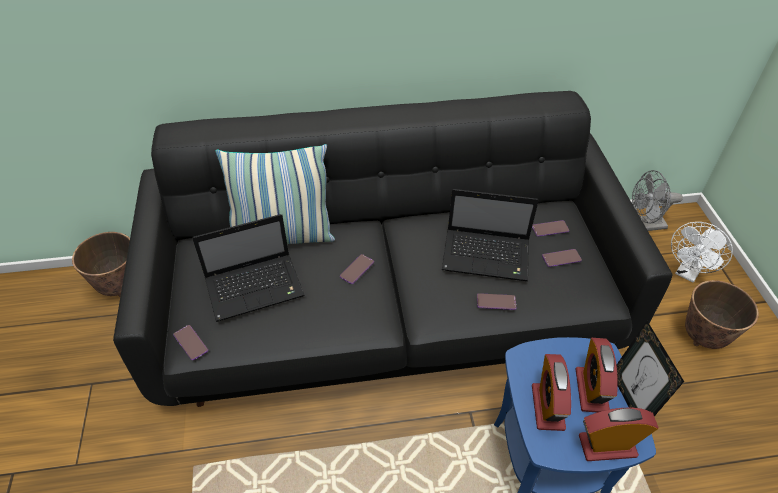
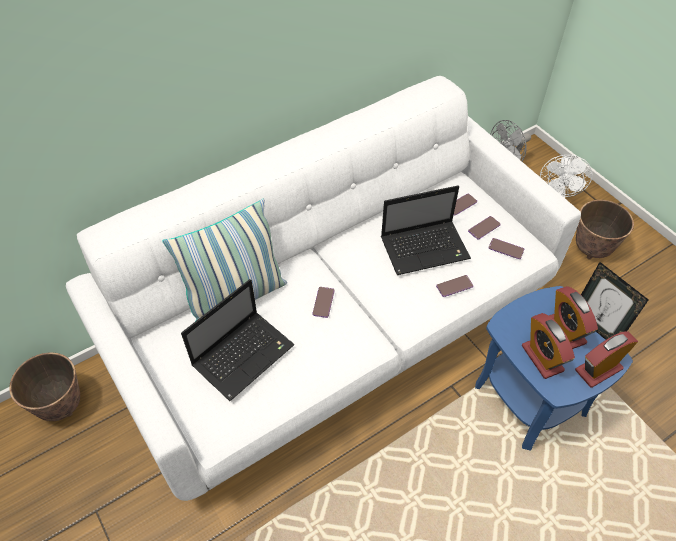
camera: 25 degrees left, 5 degrees up
black sofa [113,91,672,407] -> white sofa [66,76,581,501]
phone [174,325,208,360] -> phone moved to [488,238,524,259]

